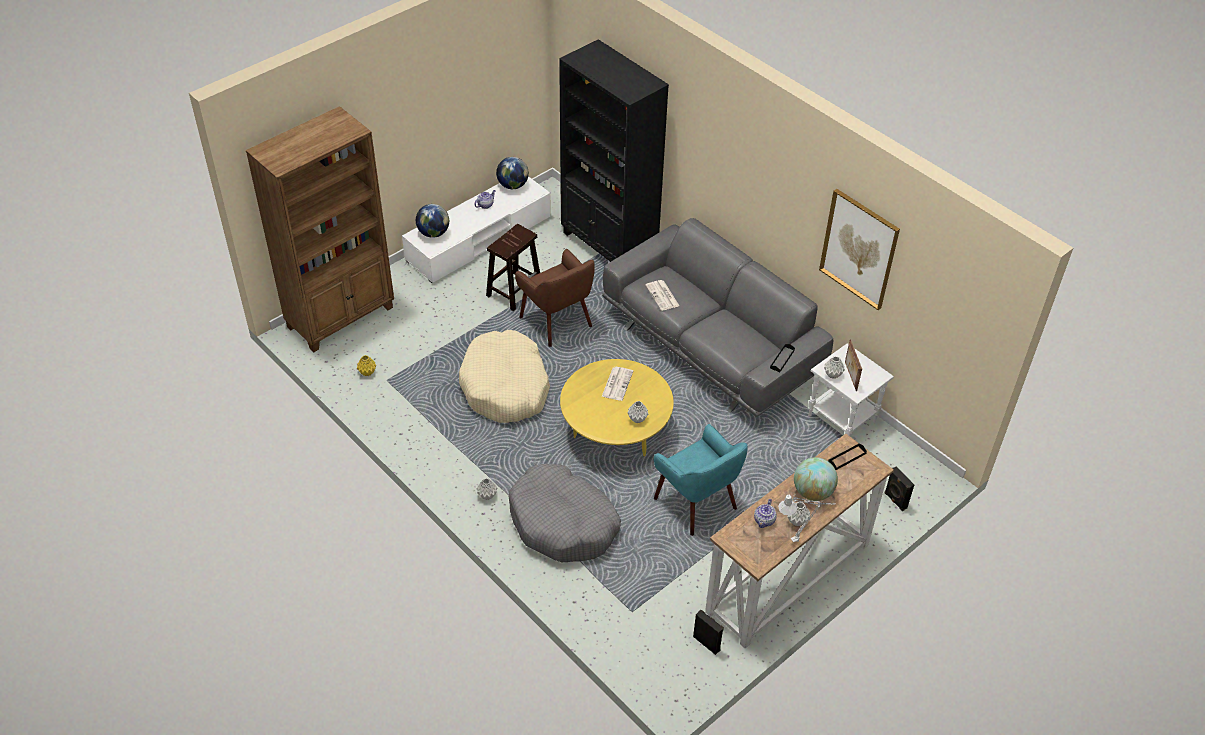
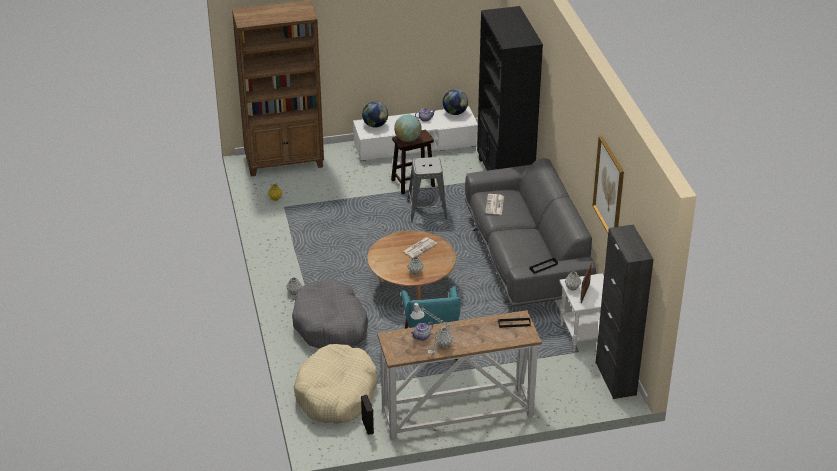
camera: 30 degrees right, 10 degrees down
beige dog bed [459,330,550,423] -> beige dog bed moved to [294,344,378,424]
brown armchair [515,249,595,347] -> grey stool [407,157,447,222]
yellow coffee table [560,359,673,457] -> brown coffee table [367,231,456,300]
globe [794,457,838,501] -> globe moved to [394,115,422,142]
black speaker [885,466,914,511] -> none
none -> black cabinet [596,225,654,399]

